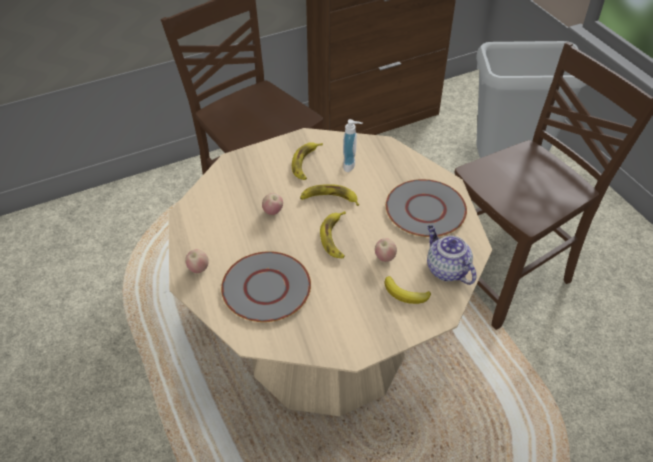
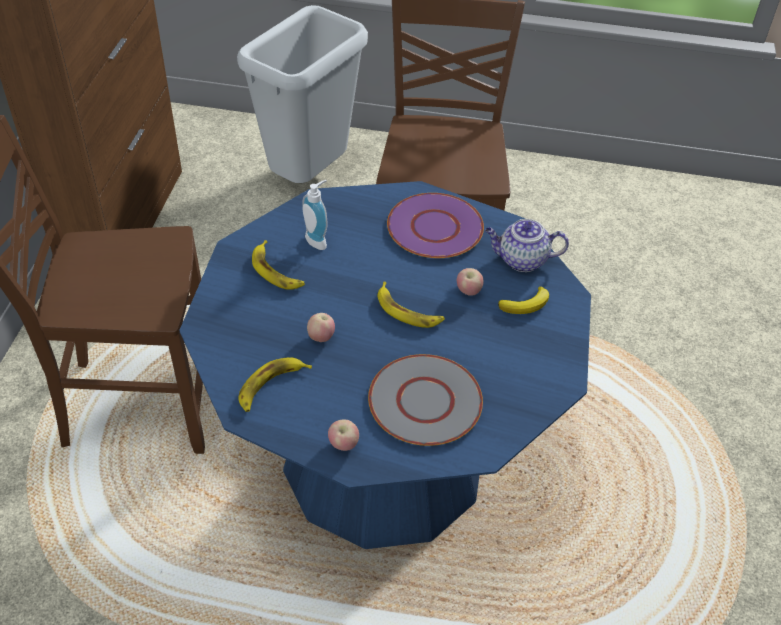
camera: 55 degrees left, 0 degrees up
beige dining table [168,128,492,416] -> blue dining table [179,181,591,549]
banana [300,184,359,206] -> banana moved to [238,357,312,412]
grey plate [386,179,467,237] -> purple plate [387,193,484,258]

